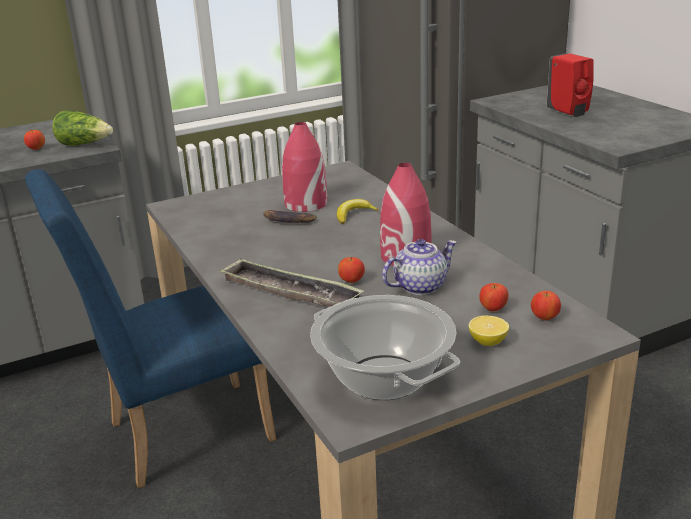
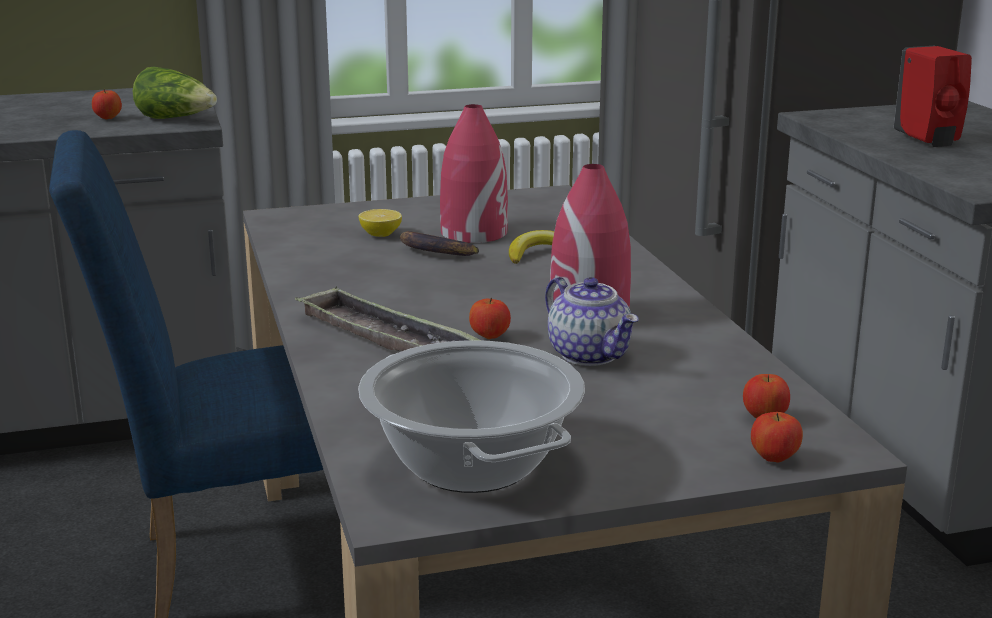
camera: 10 degrees right, 5 degrees down
teapot [382,239,457,295] -> teapot turned 75 degrees clockwise [545,277,638,366]
lemon [468,316,509,346] -> lemon moved to [359,209,402,237]
apple [479,283,508,311] -> apple moved to [751,412,803,462]

